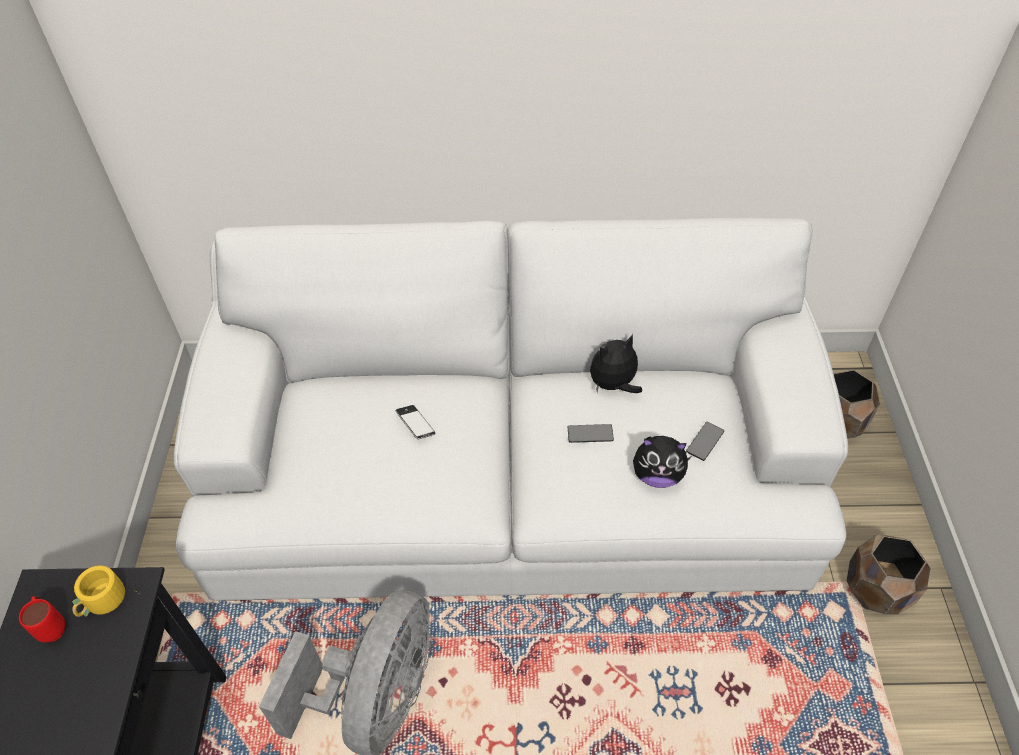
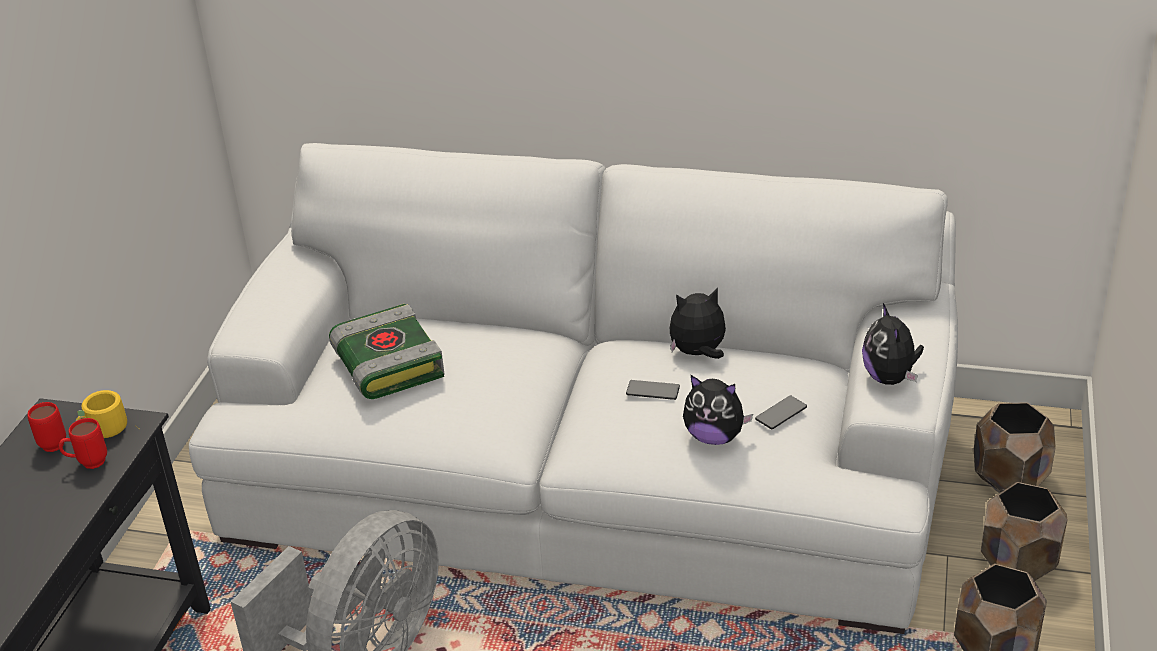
camera: 15 degrees right, 15 degrees down
phone [396,405,435,440] -> none
none -> red mug [58,418,107,469]
none -> book [329,304,445,399]
none -> plush toy [862,303,924,385]
none -> brown planter [981,482,1068,581]

